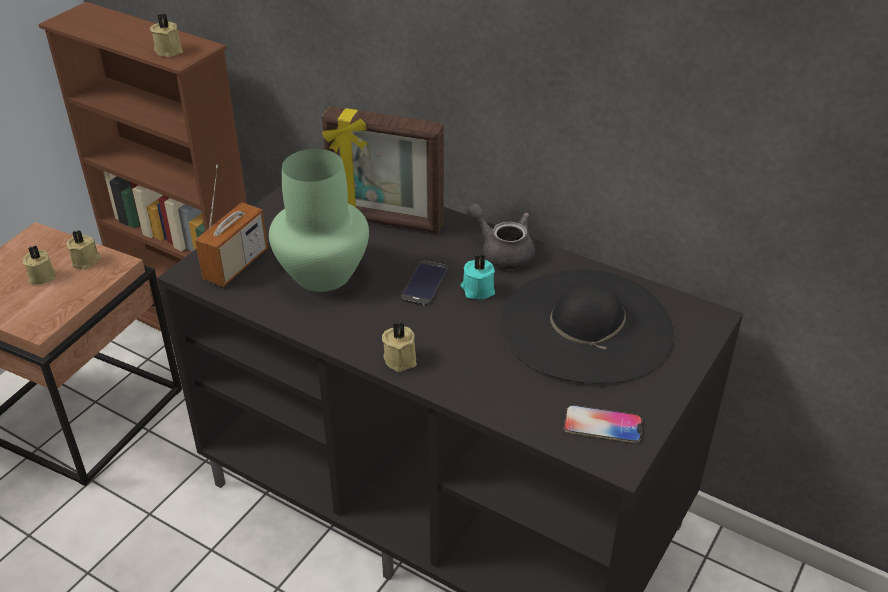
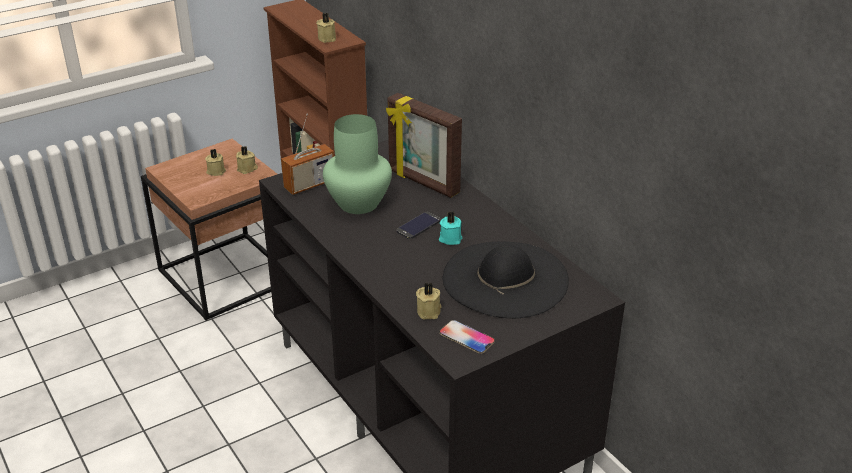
camera: 25 degrees right, 5 degrees down
beige candle [382,321,417,372] -> beige candle moved to [416,282,442,319]
grey teapot [467,203,535,269] -> none

